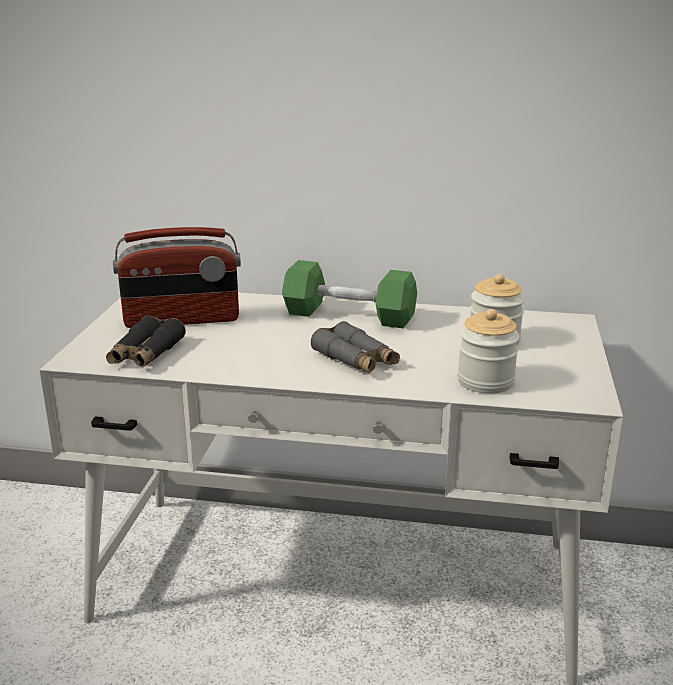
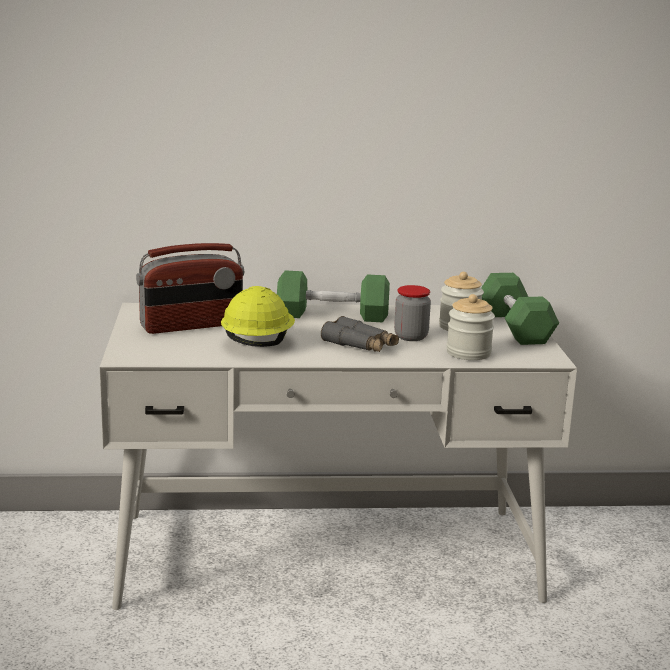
camera: 15 degrees left, 5 degrees down
black binoculars [106,315,186,367] -> none
none -> yellow hard hat [221,286,295,347]
none -> jar [394,285,431,341]
none -> green dumbbell [481,273,559,345]

